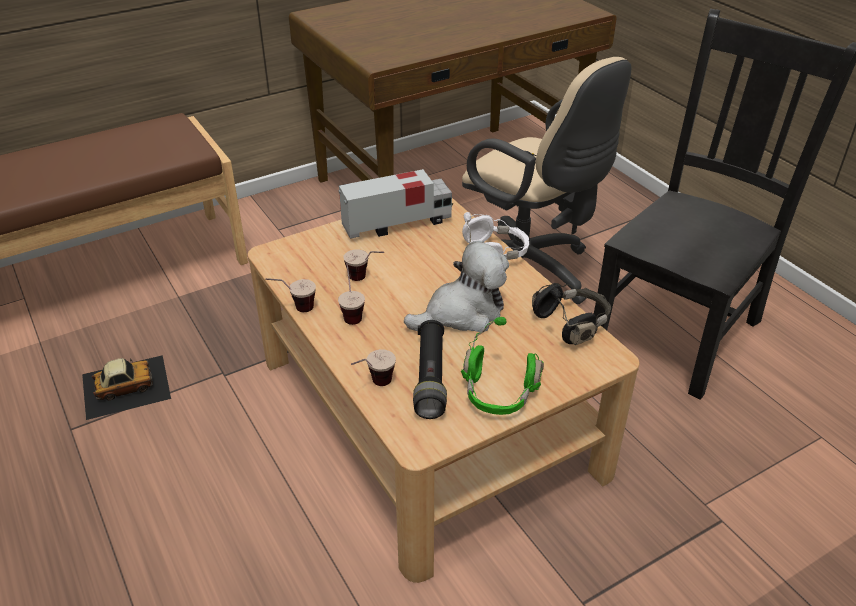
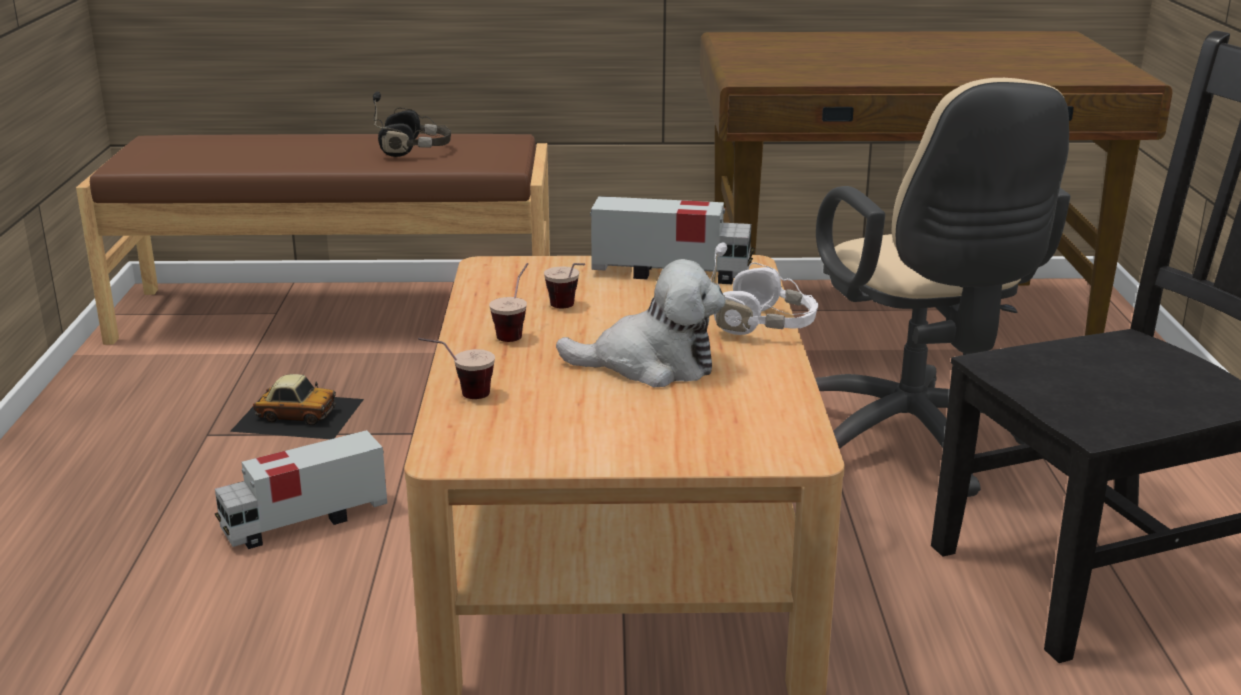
camera: 30 degrees right, 15 degrees down
cup [265,278,316,312] -> none
black flashlight [413,320,447,419] -> none
green headphones [461,317,544,415] -> none
black headphones [532,283,611,345] -> black headphones moved to [373,92,451,157]
none -> toy truck [215,430,387,549]

